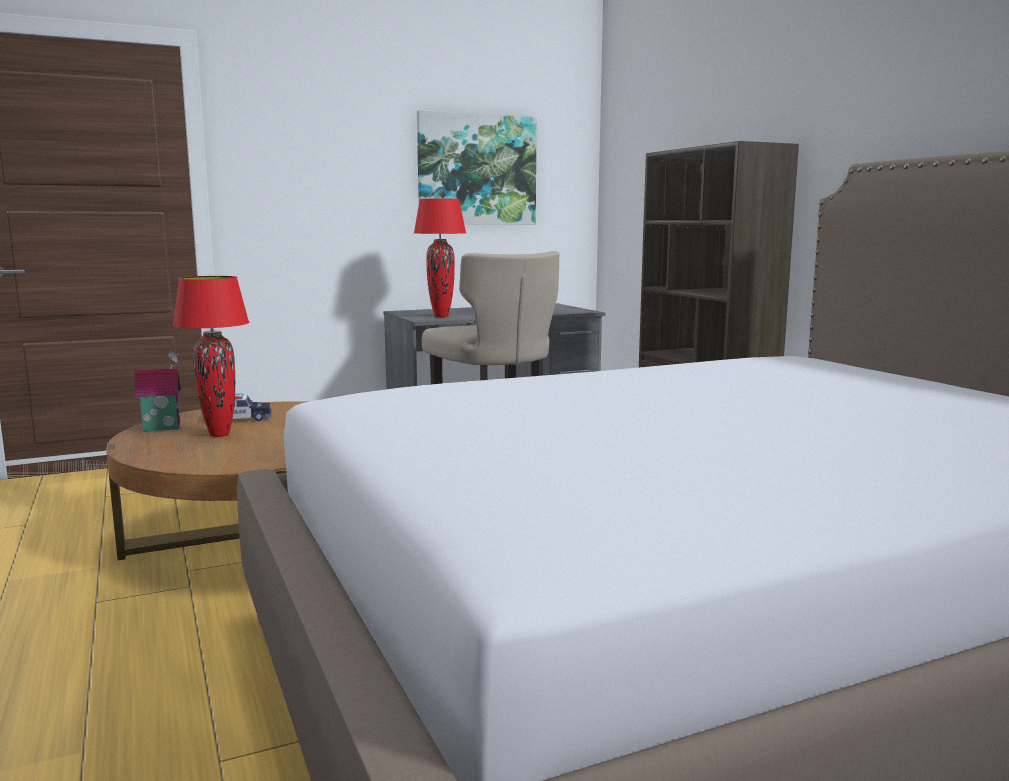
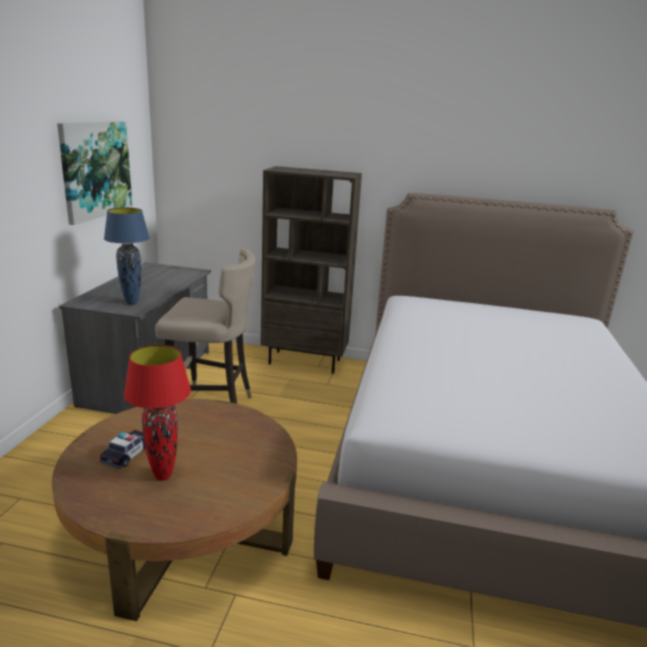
camera: 55 degrees left, 10 degrees up
toy house [135,351,181,432] -> none
red table lamp [414,199,466,317] -> blue table lamp [104,208,150,305]

